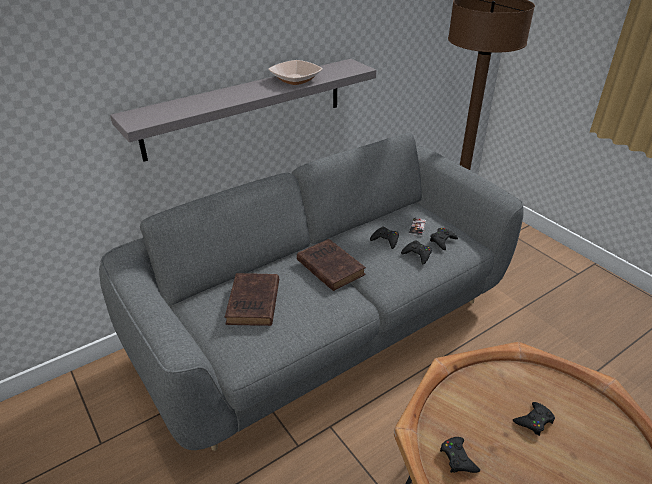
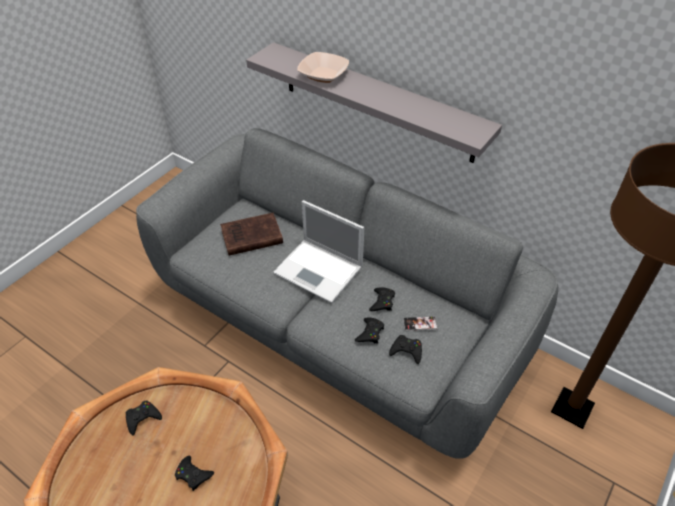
camera: 70 degrees right, 10 degrees up
bowl [268,60,323,85] -> bowl moved to [297,52,349,83]
brown book [297,239,366,291] -> laptop [273,200,364,303]

